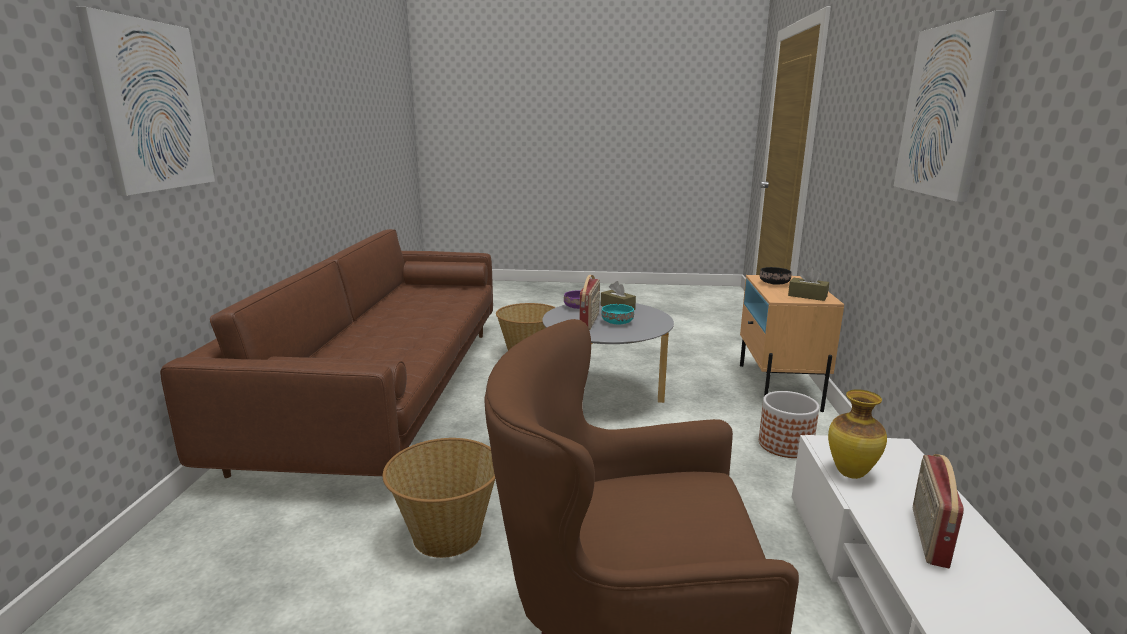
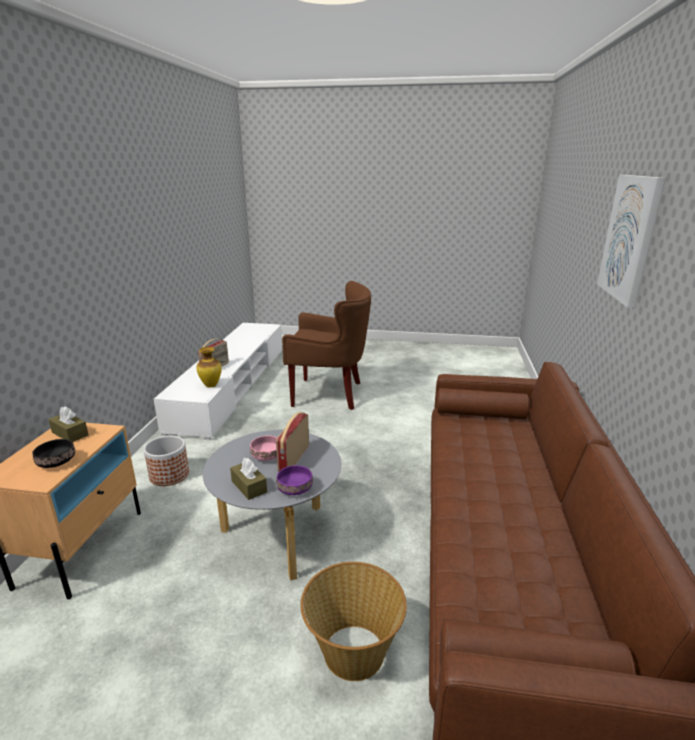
camera: 175 degrees left, 5 degrees up
basket [383,438,495,558] -> none
turquoise bowl [601,304,634,324] -> pink bowl [250,436,277,461]
picture [894,11,1006,202] -> none

